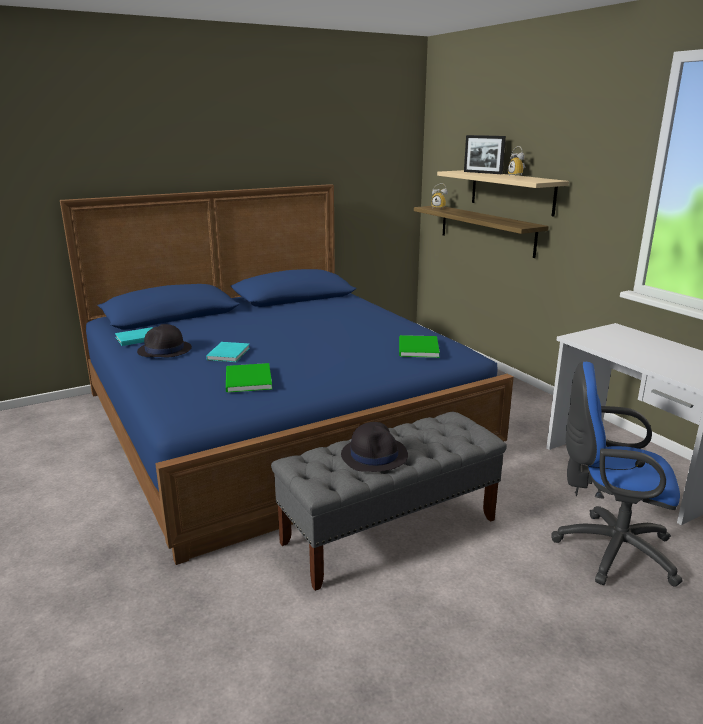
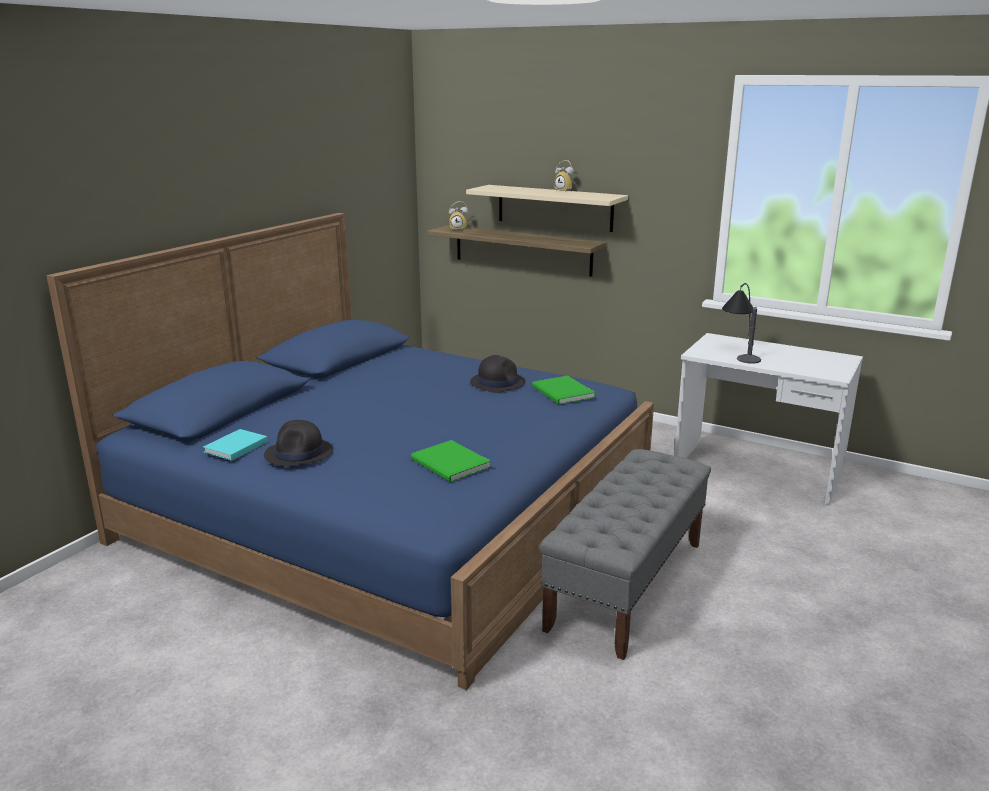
camera: 30 degrees left, 0 degrees up
turquoise book [206,342,250,362] -> none
black hat [341,422,408,472] -> black hat moved to [470,355,525,393]
picture frame [464,135,506,174] -> none
blue office chair [551,362,683,587] -> none
none -> table lamp [722,283,761,364]

